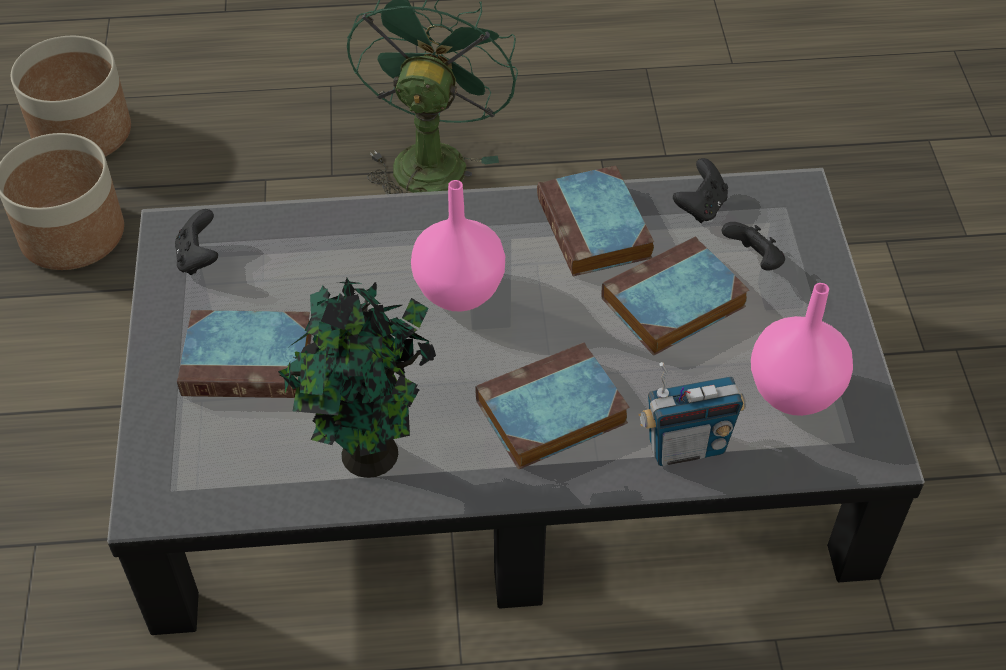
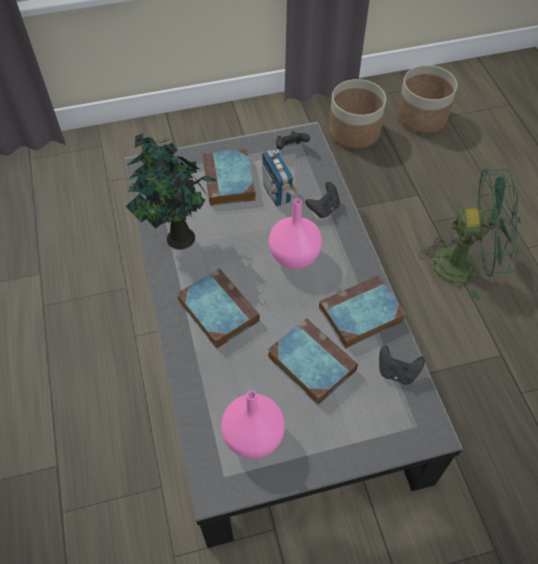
camera: 80 degrees right, 5 degrees up
radio [639,362,746,466] -> radio moved to [262,132,298,207]
black game controller [722,222,785,270] -> black game controller moved to [305,182,340,218]

